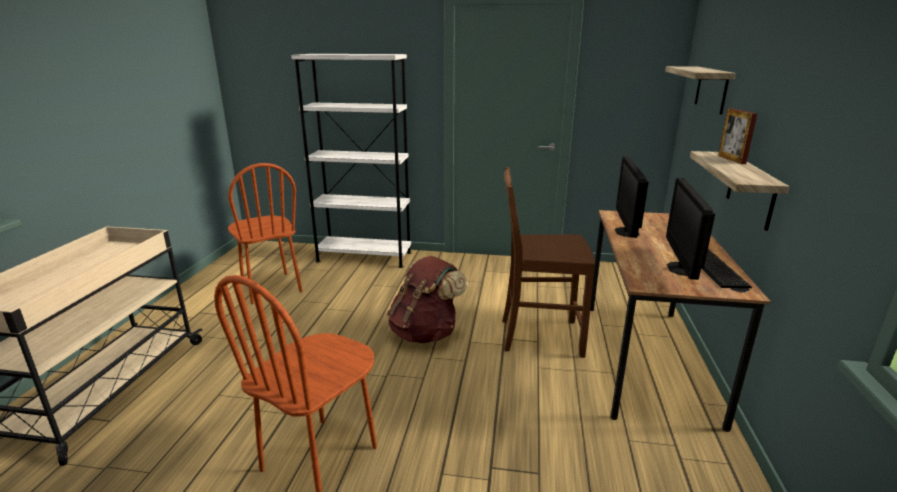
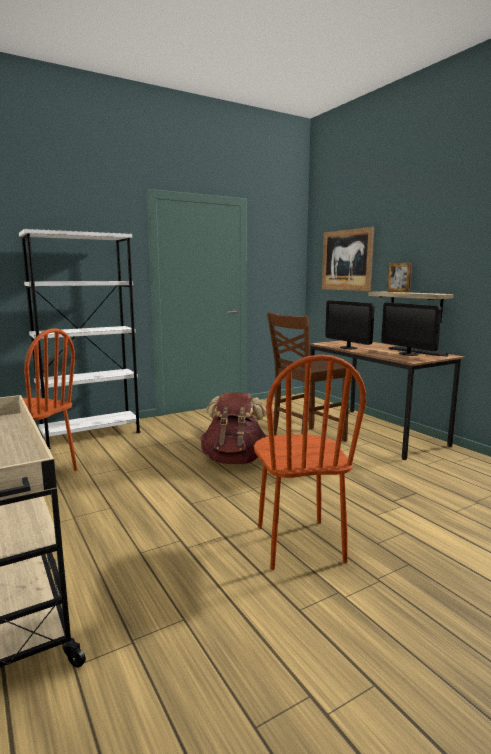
camera: 40 degrees left, 10 degrees down
shelf [665,66,736,115] -> picture [322,227,374,291]

